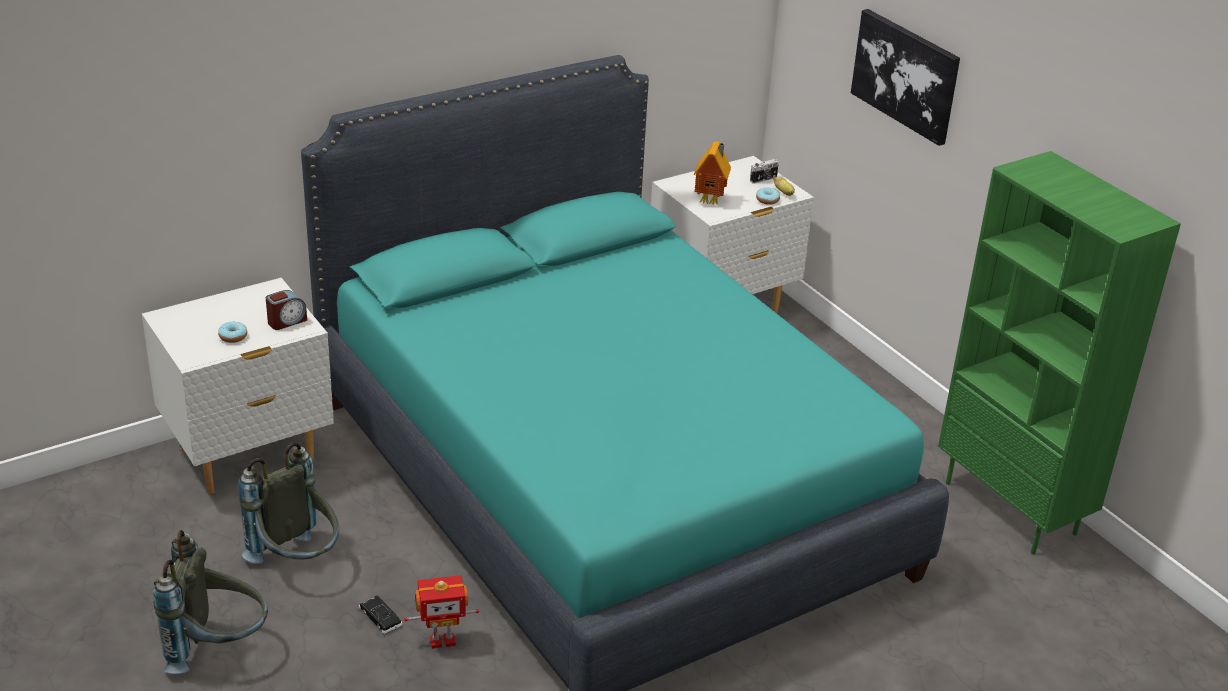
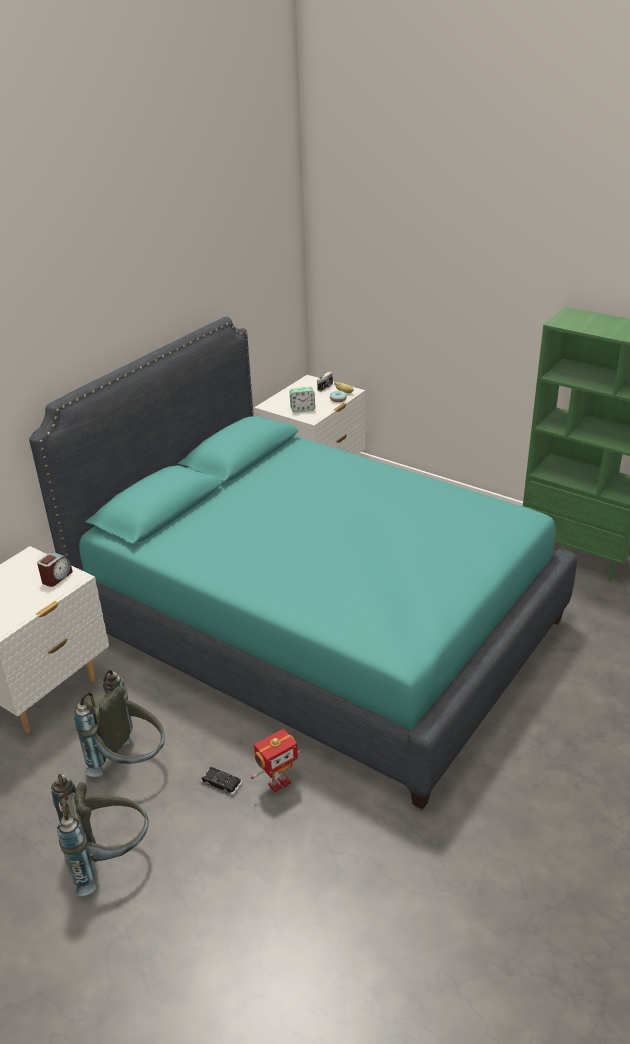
camera: 20 degrees left, 0 degrees up
donut [218,321,247,343] -> none
toy house [694,141,731,205] -> alarm clock [290,387,315,413]
picture [851,9,960,146] -> none

